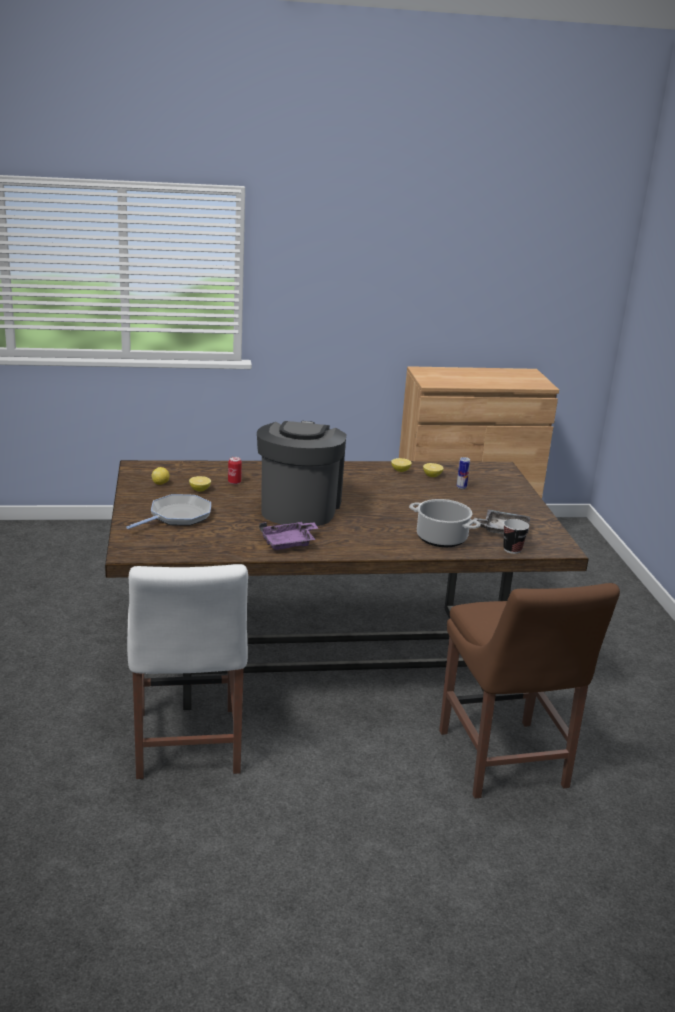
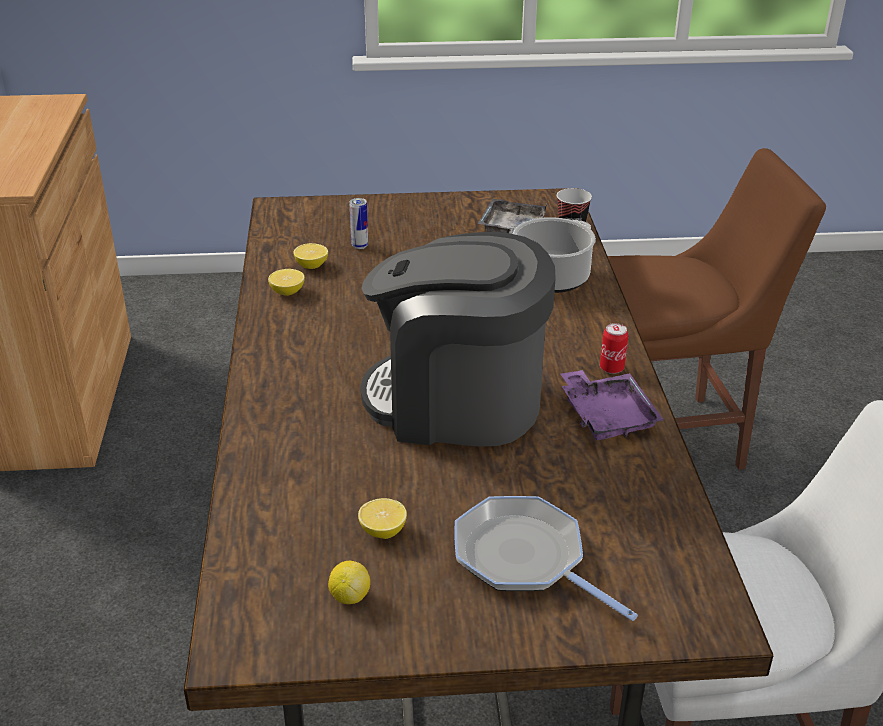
camera: 85 degrees left, 10 degrees up
can [228,457,242,484] -> can moved to [600,323,628,374]

